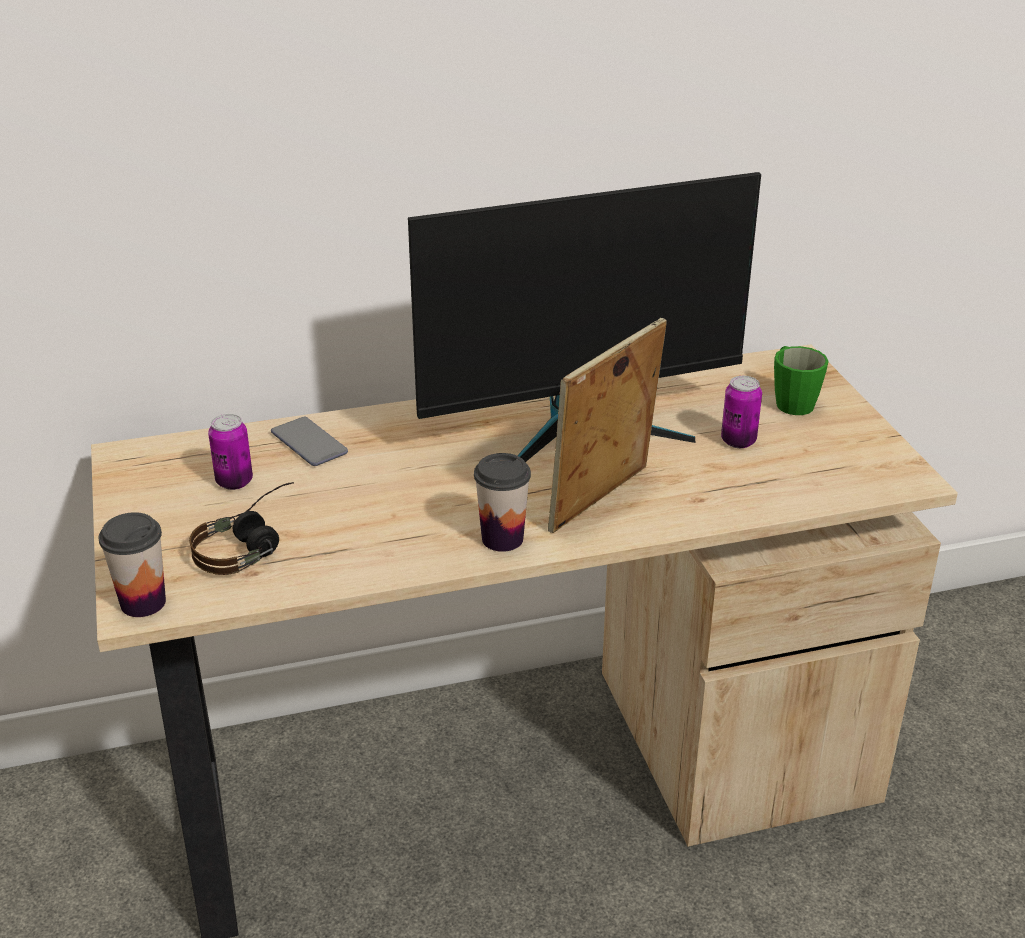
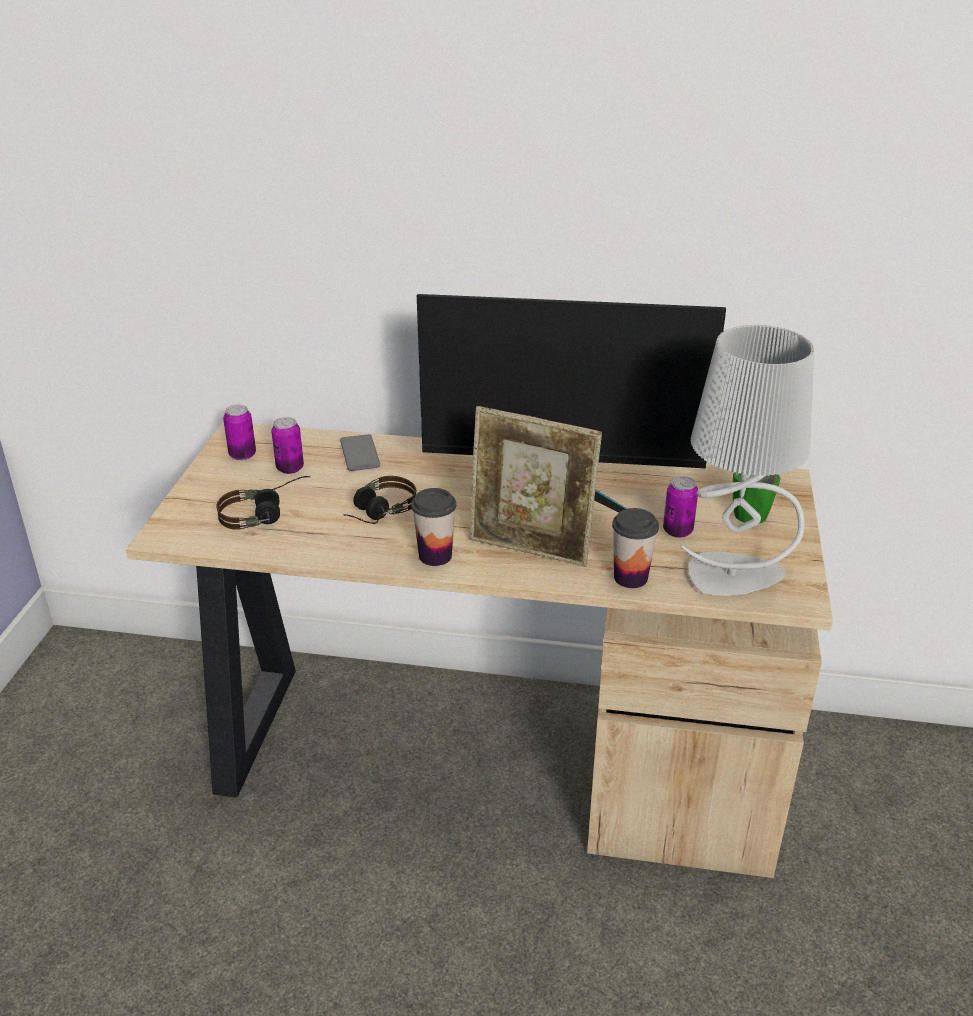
camera: 25 degrees right, 0 degrees up
cup [99,512,166,617] -> cup moved to [612,508,659,588]
picture frame [548,318,667,533] -> picture frame turned 135 degrees counterclockwise [469,406,602,567]
none -> can [223,404,256,460]
none -> headphones [344,476,416,524]
none -> grey table lamp [681,325,815,596]

